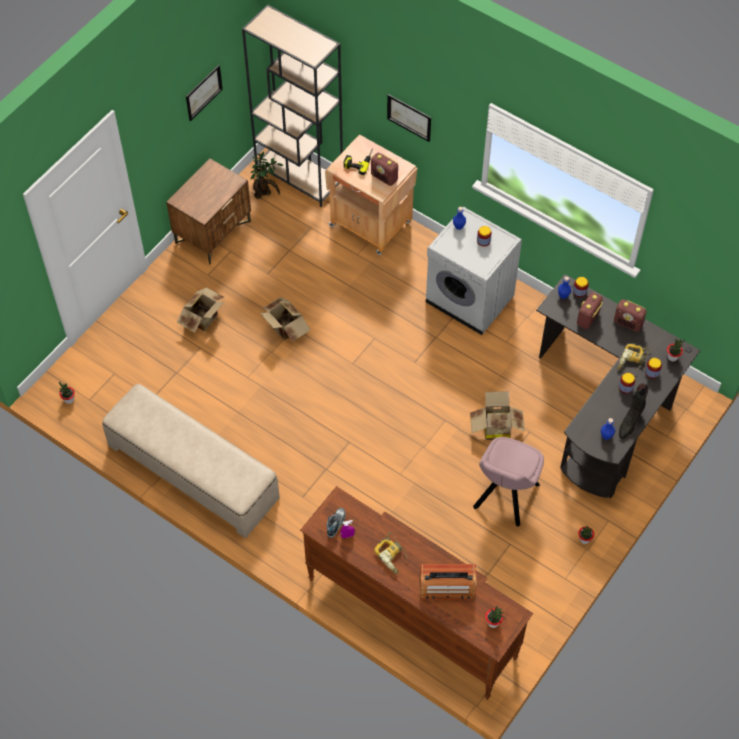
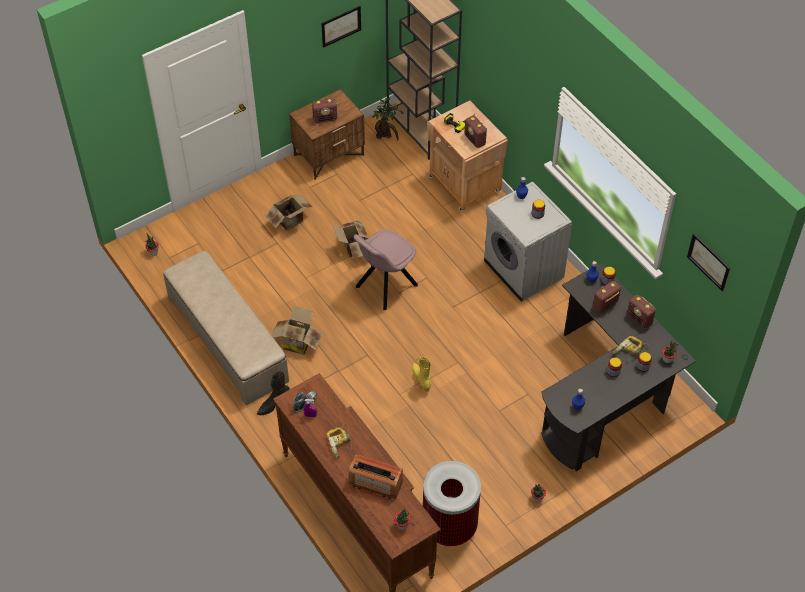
camera: 20 degrees right, 5 degrees down
picture [387,94,431,142] -> picture moved to [687,233,730,291]
cardboard box [470,391,525,440] -> cardboard box moved to [272,307,323,355]
pink chair [473,437,544,527] -> pink chair moved to [354,229,418,310]
black boot [619,383,649,439] -> black boot moved to [257,371,290,415]
none -> radio [312,98,337,123]
none -> yellow boot [412,357,432,392]
none -> trash can [423,461,481,546]

